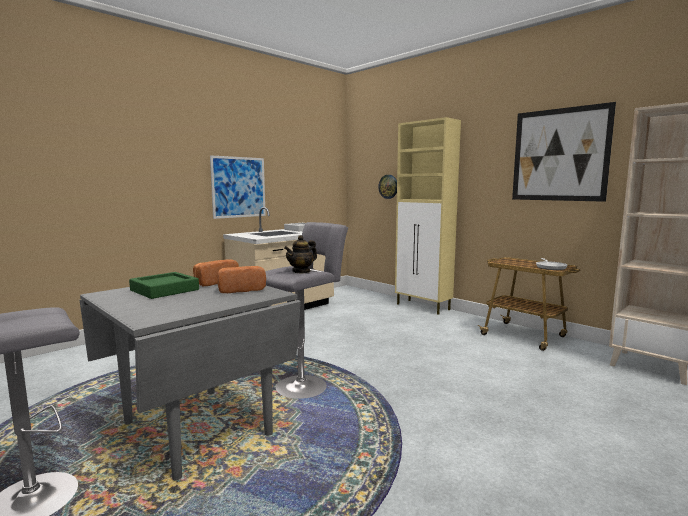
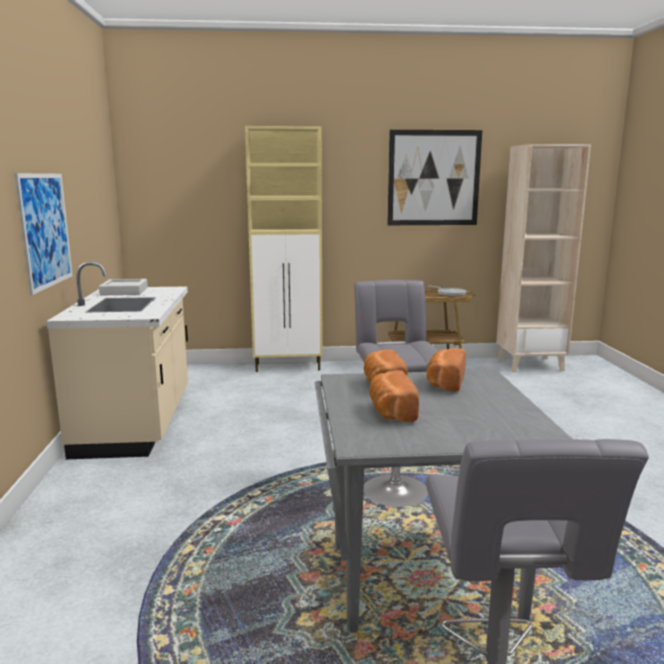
camera: 50 degrees left, 5 degrees up
green tray [129,272,199,299] -> bread [369,370,419,422]
teapot [284,235,317,274] -> none
wall clock [378,175,397,199] -> none

